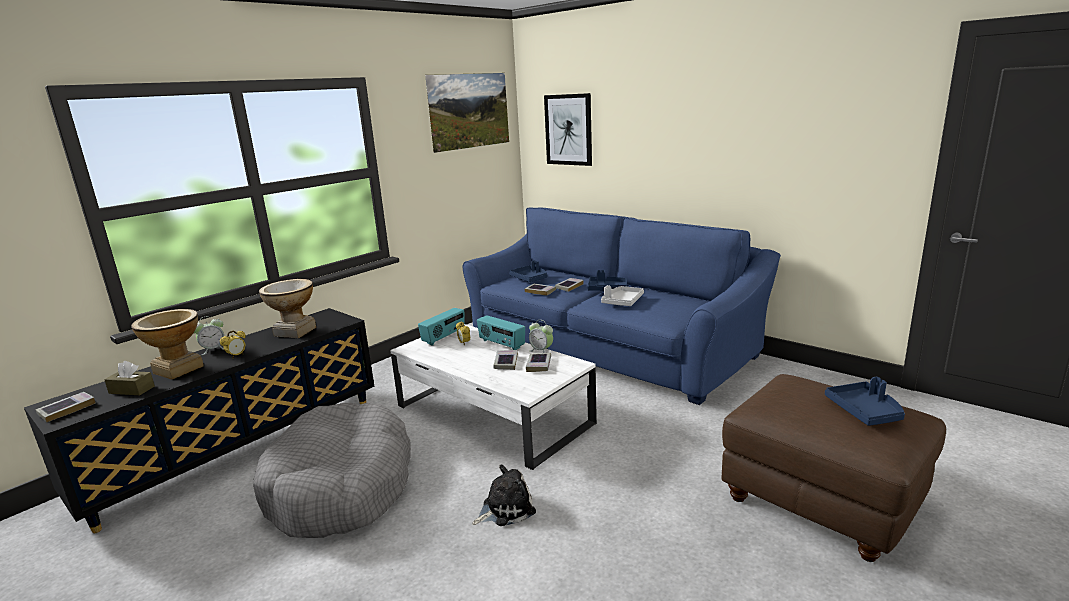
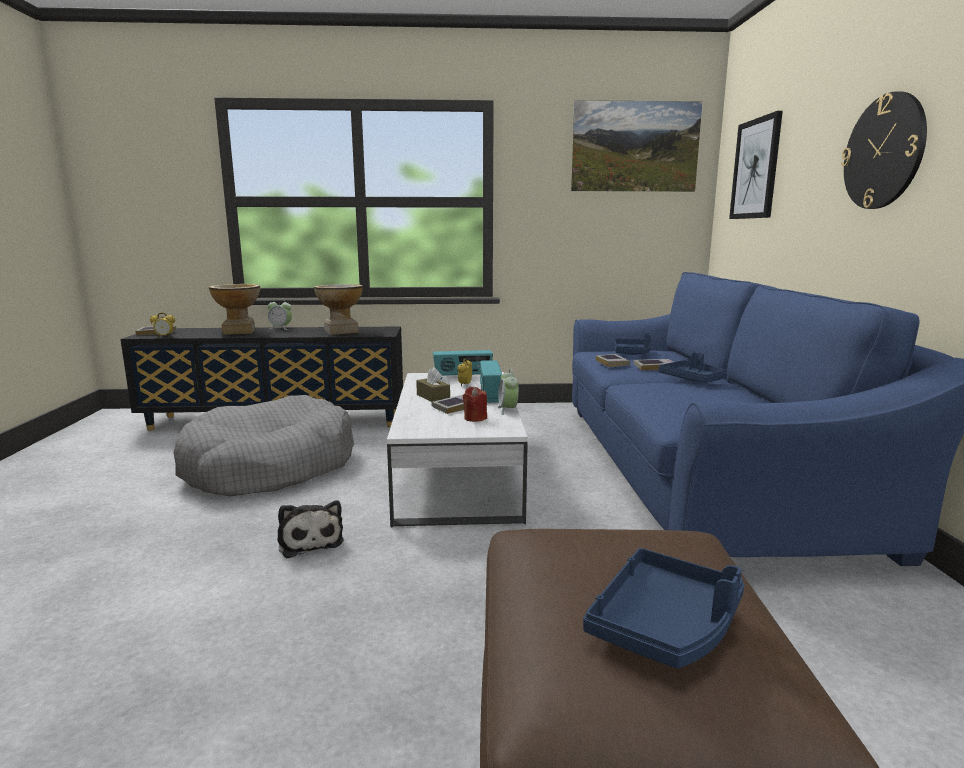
camera: 45 degrees right, 5 degrees down
brown tissue box [104,361,155,395] -> brown tissue box moved to [416,367,450,402]
alarm clock [220,331,246,358] -> alarm clock moved to [150,312,175,337]
plush toy [472,464,536,526] -> plush toy turned 45 degrees clockwise [277,500,344,558]
book [526,353,551,372] -> red candle [463,387,487,422]
grey tray [601,285,644,306] -> none
none -> wall clock [841,92,927,209]

